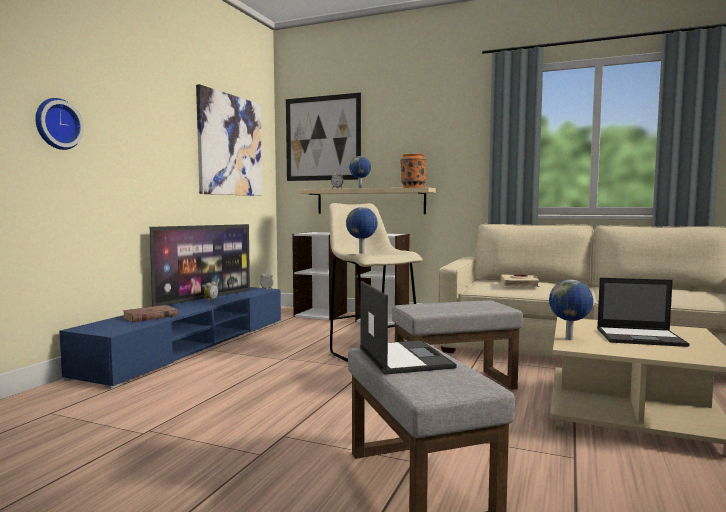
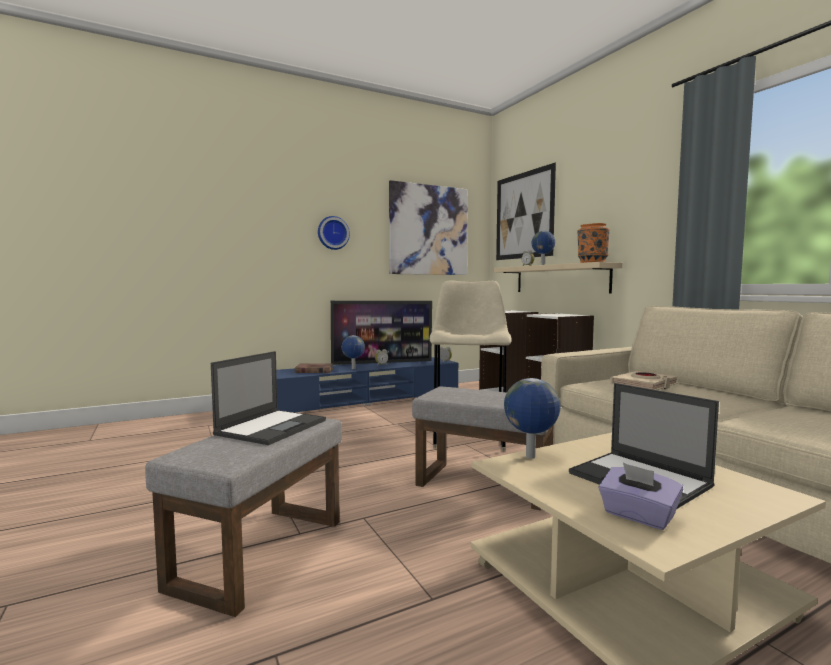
camera: 40 degrees right, 0 degrees up
wall clock [35,98,84,150] -> wall clock moved to [318,216,350,250]
globe [346,207,378,254] -> globe moved to [342,335,365,369]
none -> purple tissue box [598,463,683,530]

